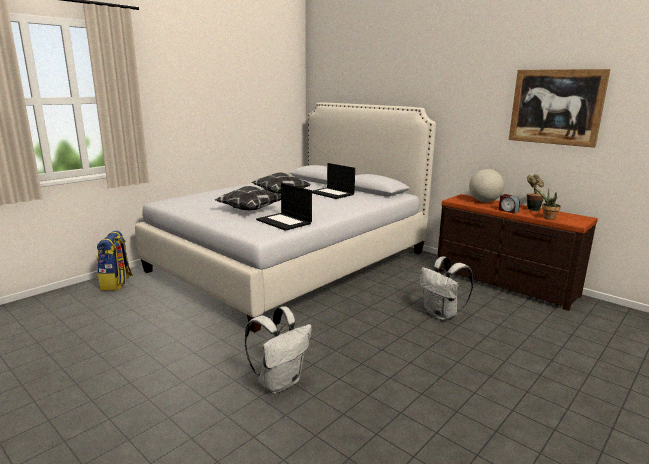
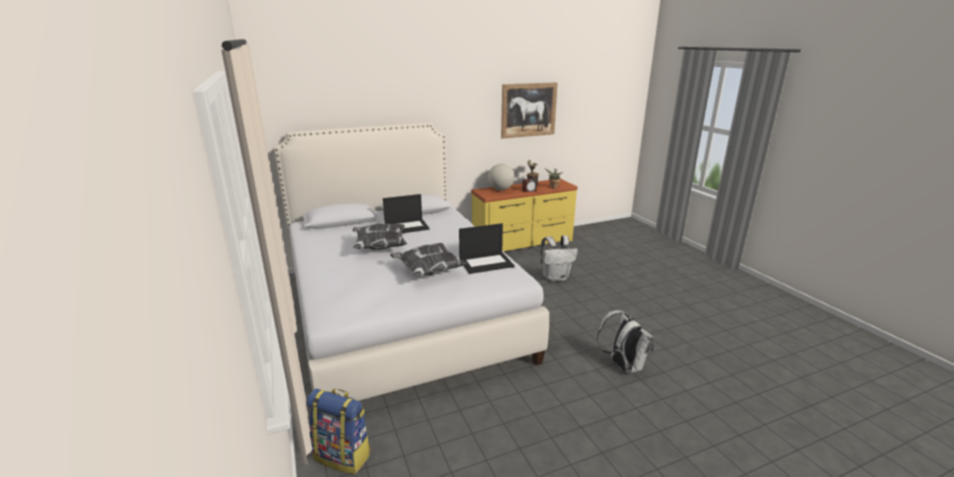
camera: 65 degrees left, 5 degrees up
brown dresser [437,194,598,311] -> yellow dresser [471,179,577,251]

